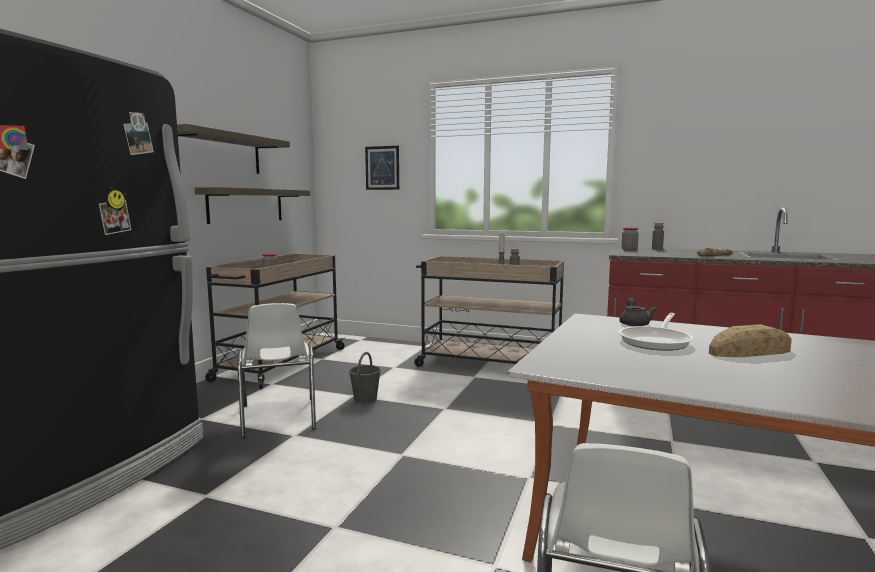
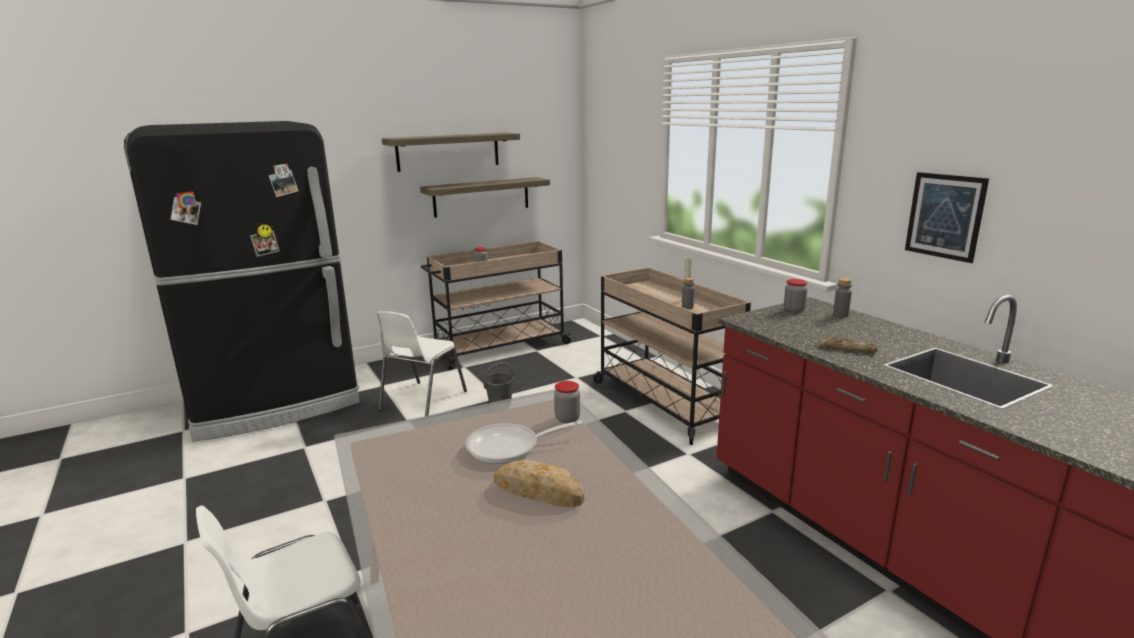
camera: 40 degrees right, 10 degrees up
picture [365,146,399,190] -> picture moved to [905,172,989,263]
grey teapot [619,298,656,326] -> jar [554,381,580,423]

